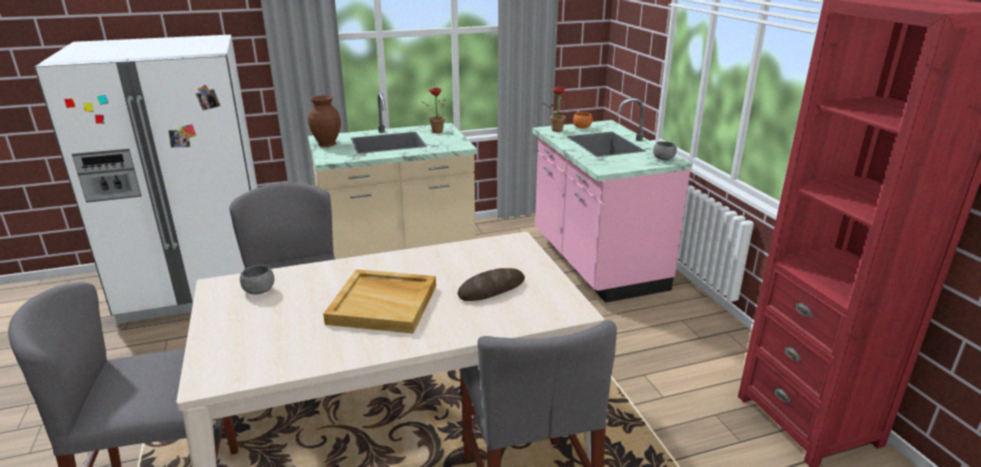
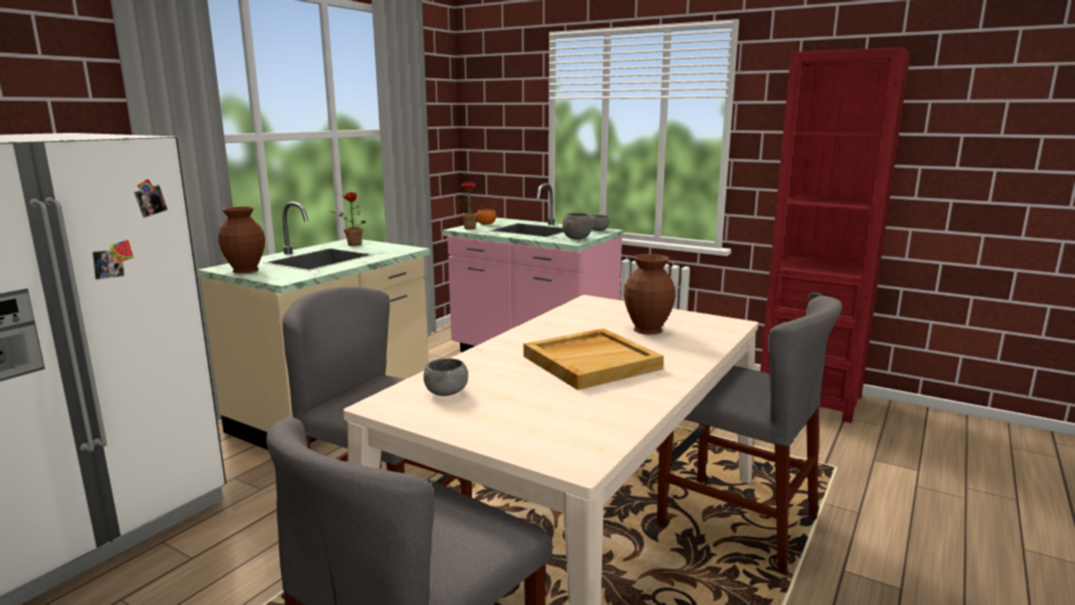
camera: 40 degrees left, 10 degrees down
bread [457,268,525,301] -> brown vase [624,254,676,335]
none -> grey bowl [562,213,593,239]

